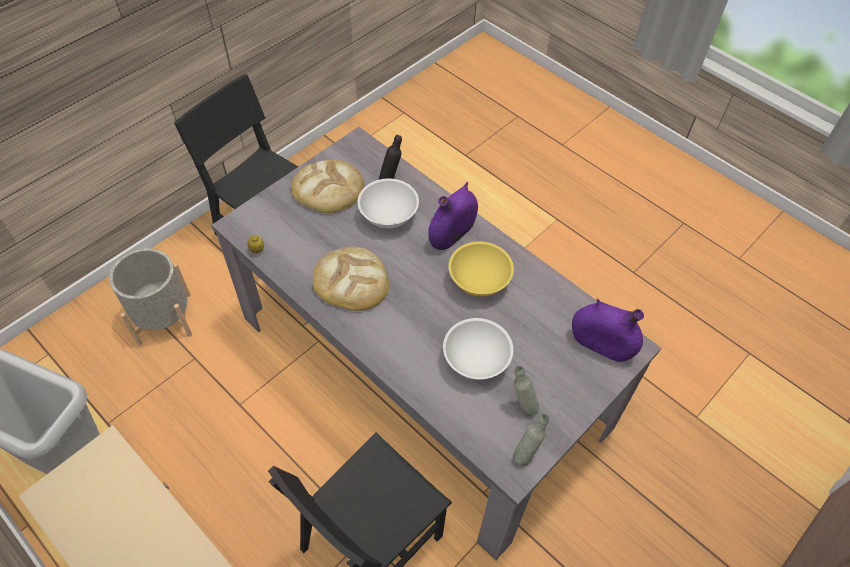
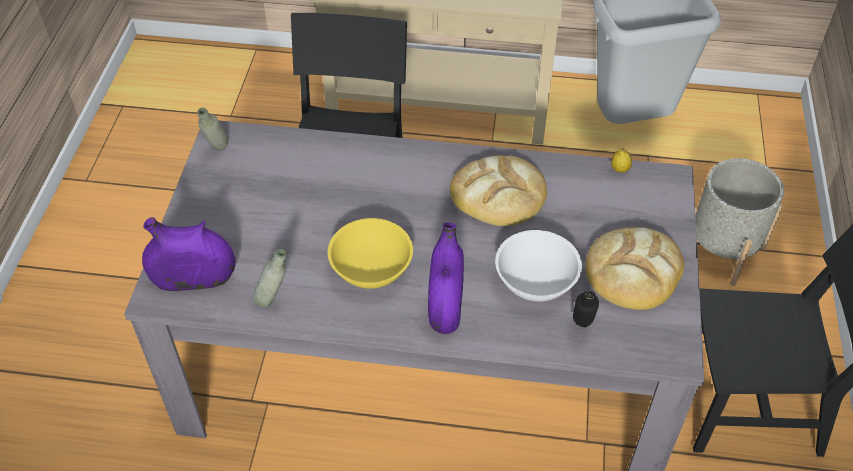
camera: 145 degrees right, 5 degrees down
white bowl [443,318,513,380] -> none
grey bottle [514,366,539,416] -> grey bottle moved to [253,249,286,307]

